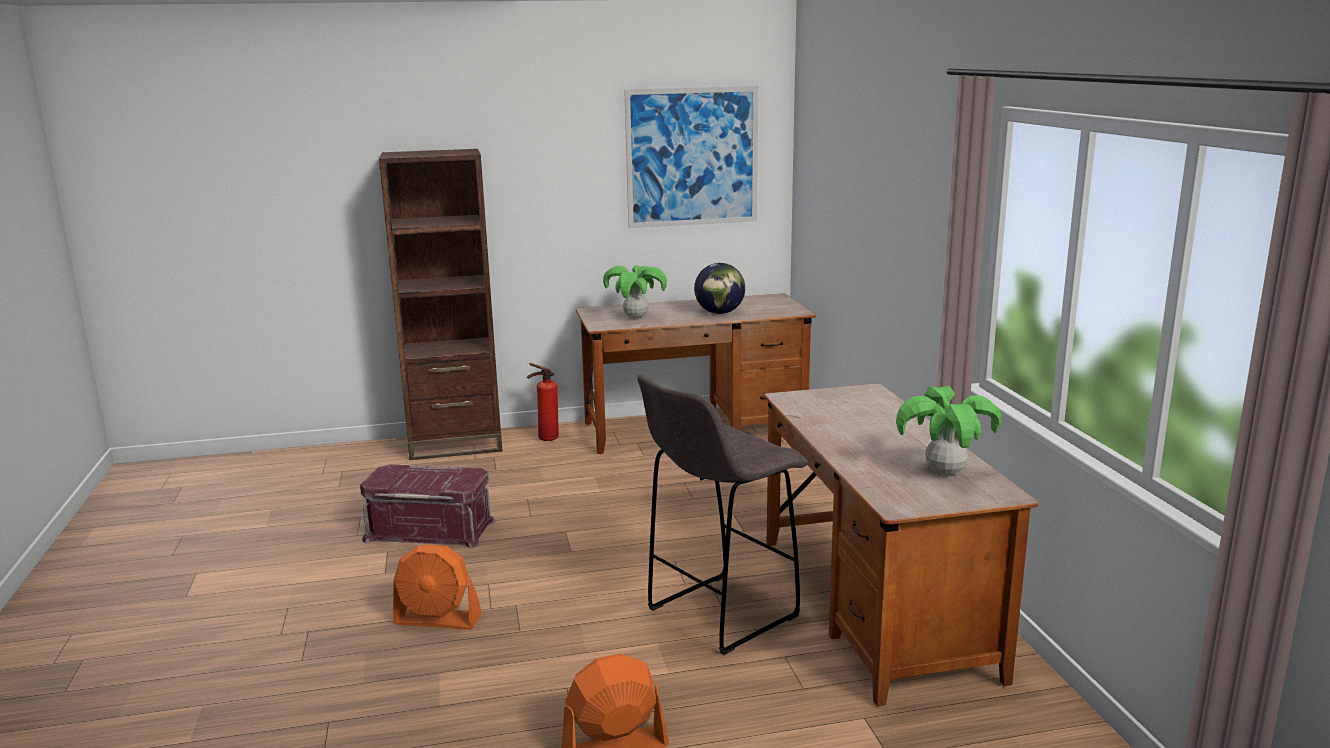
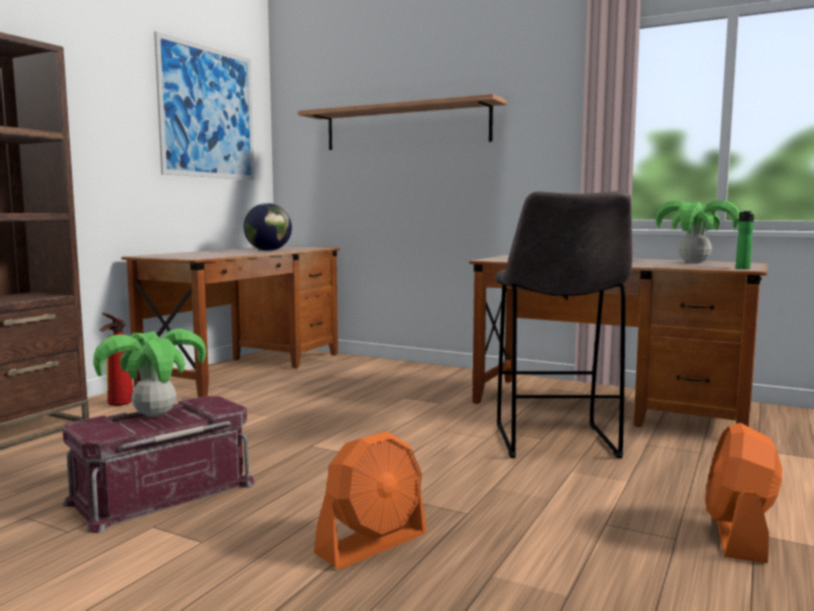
camera: 50 degrees left, 10 degrees down
potted plant [603,265,667,318] -> potted plant moved to [93,329,206,417]
none -> shelf [298,94,507,150]
none -> bottle [736,211,754,269]

